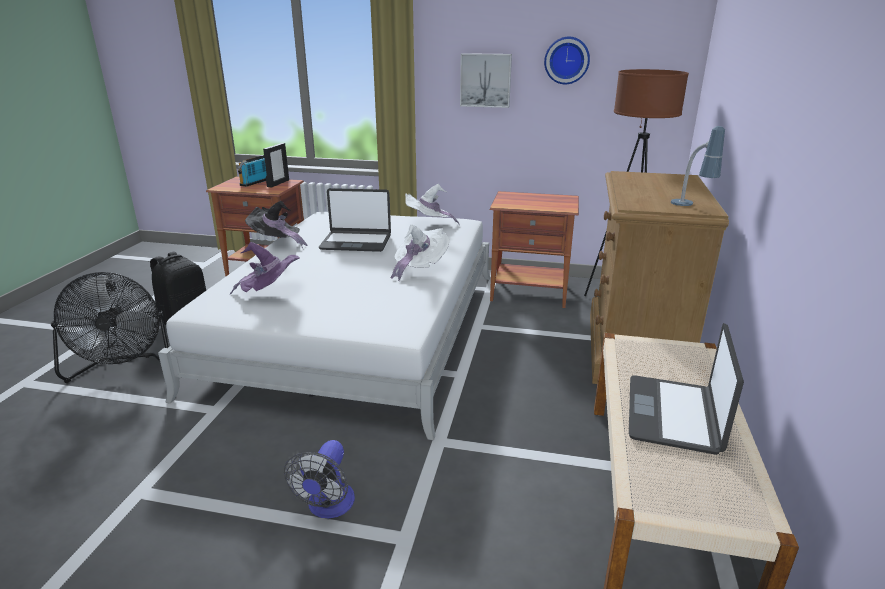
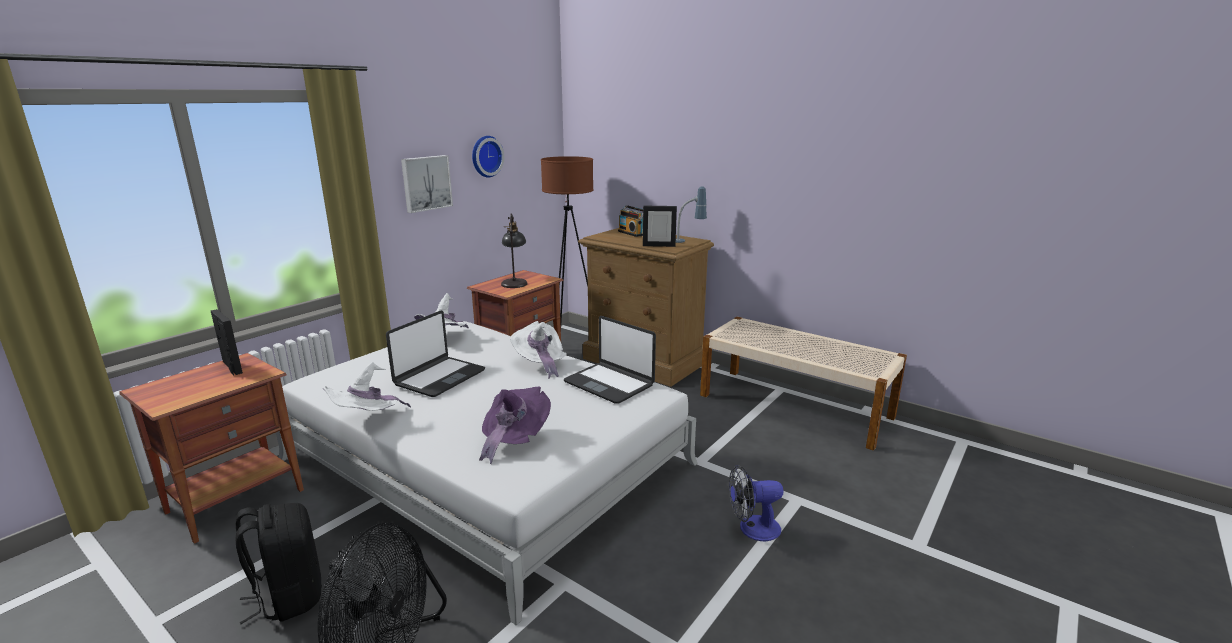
camera: 65 degrees left, 5 degrees down
radio [238,155,267,187] -> radio moved to [618,205,643,237]
black hat [245,201,307,248] -> white hat [323,362,411,411]
fan [284,440,355,518] -> fan turned 135 degrees clockwise [729,465,783,541]
laptop [629,323,744,455] -> laptop moved to [564,316,656,404]
none -> grey table lamp [501,213,527,288]
none -> picture frame [643,206,677,247]

